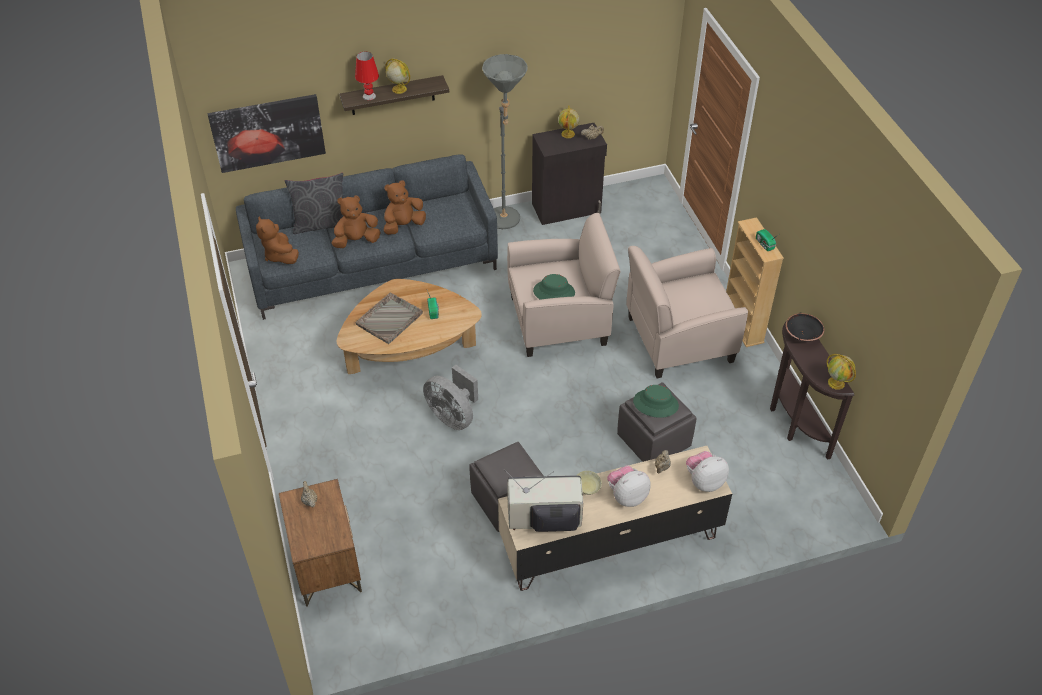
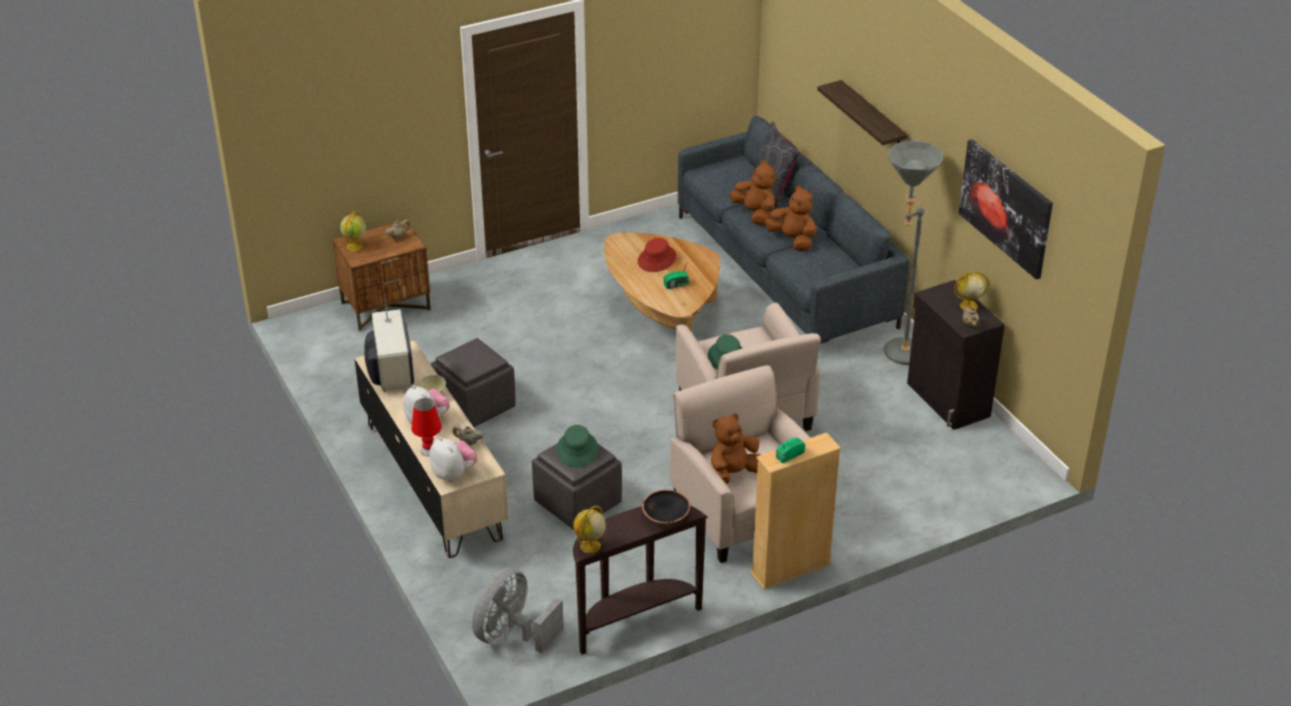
camera: 80 degrees right, 10 degrees down
picture [207,94,326,173] -> picture moved to [959,139,1053,280]
brown plush toy [256,217,299,264] -> brown plush toy moved to [711,413,760,484]
red table lamp [355,52,379,100] -> red table lamp moved to [411,398,442,456]
grey tray [356,292,423,344] -> red hat [638,238,676,272]
globe [385,58,410,94] -> globe moved to [340,211,366,251]
grey fan [423,365,478,430] -> grey fan moved to [472,567,564,653]

